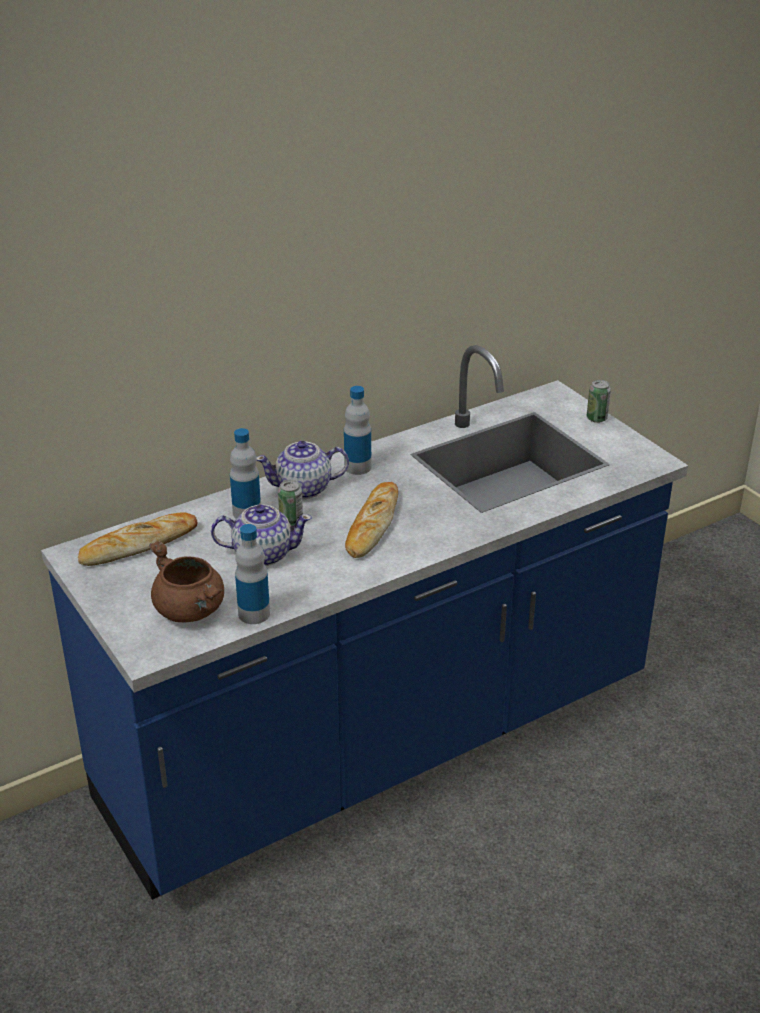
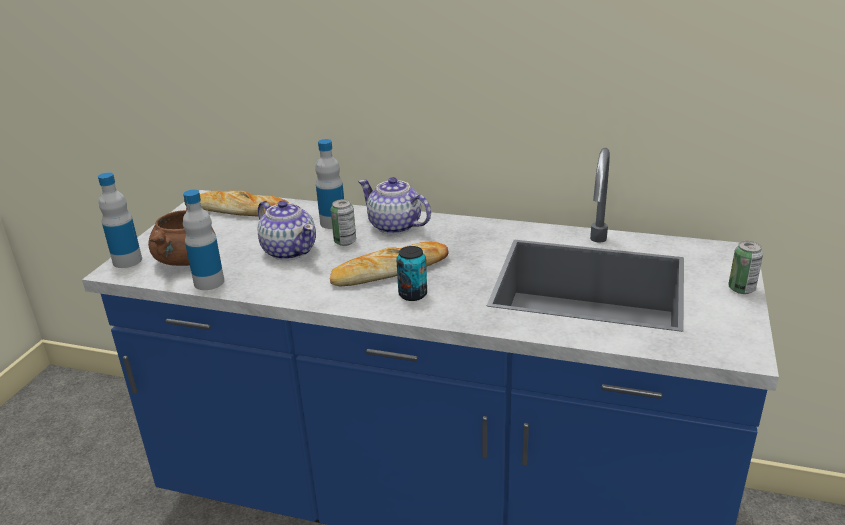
camera: 50 degrees right, 5 degrees down
bottle [344,386,371,475] -> bottle moved to [98,172,142,268]
none -> can [396,246,427,301]

